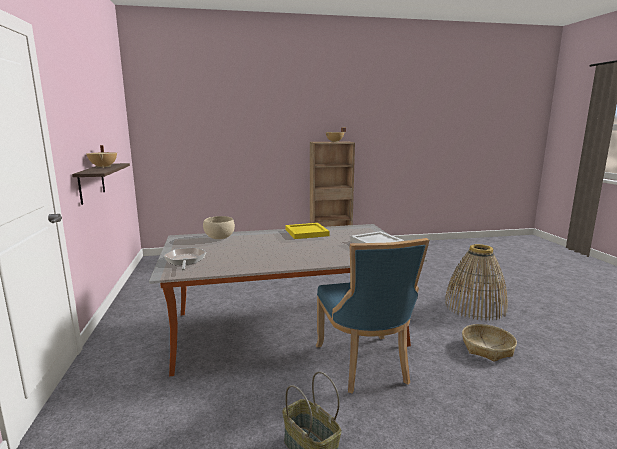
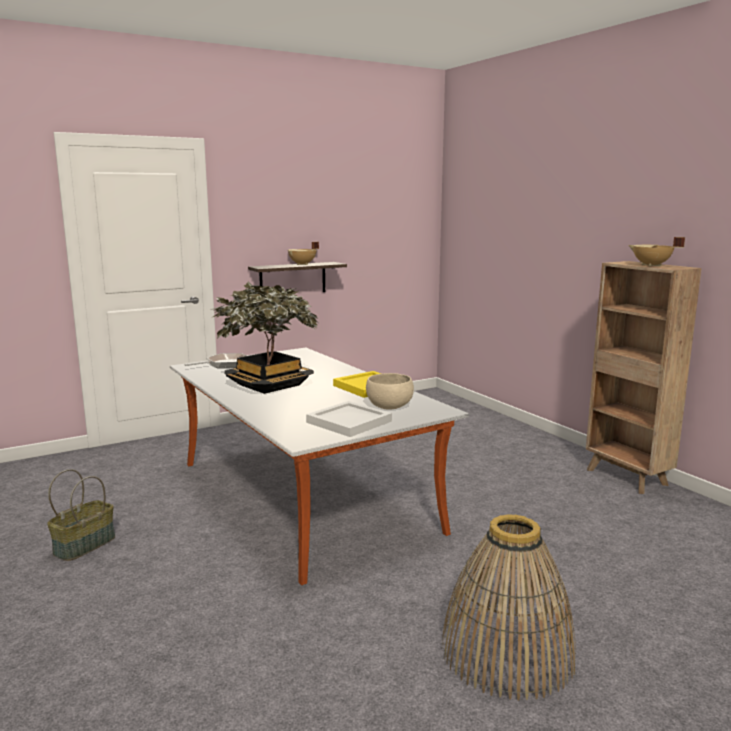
camera: 70 degrees right, 0 degrees up
beige bowl [203,216,235,239] -> beige bowl moved to [366,373,414,409]
blue chair [316,238,429,393] -> none
basket [462,324,517,362] -> none
none -> potted plant [210,282,318,394]

